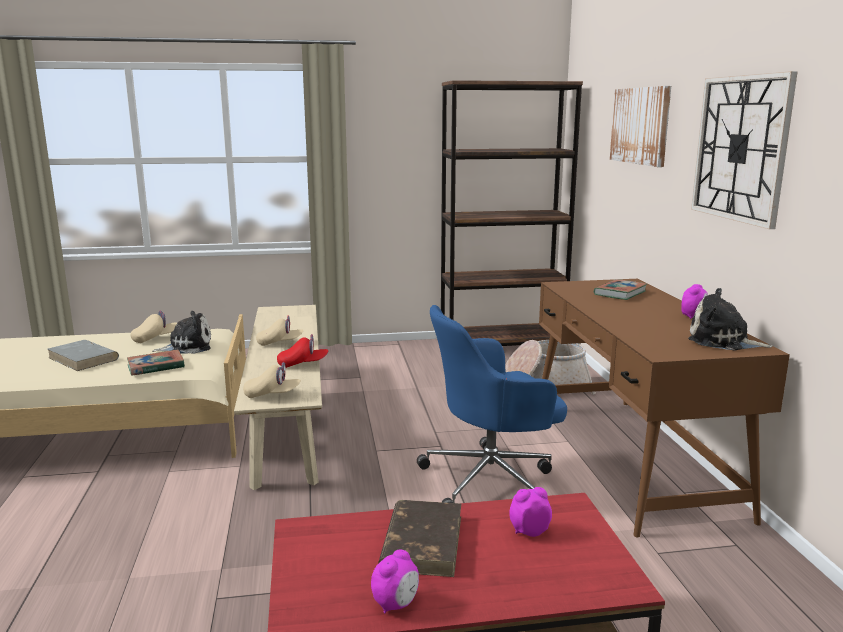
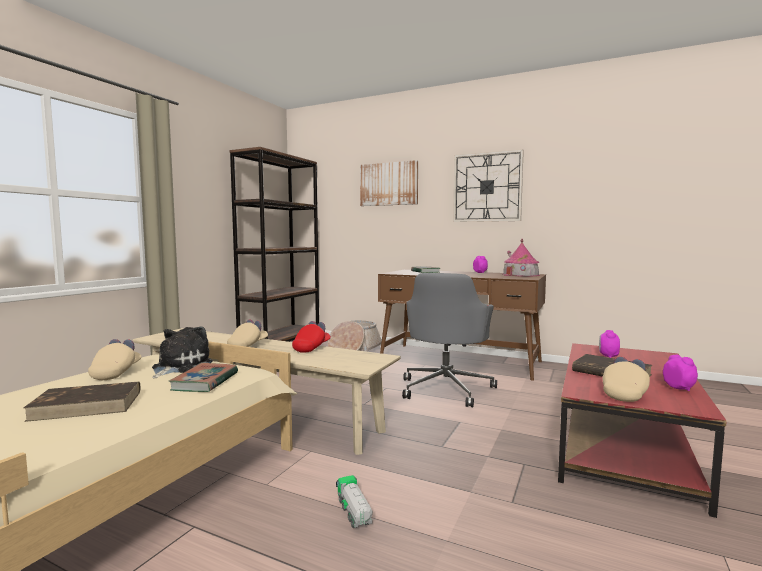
camera: 55 degrees left, 10 degrees down
grey book [48,340,119,371] -> brown book [23,382,140,422]
beige cap [243,362,301,398] -> beige cap moved to [603,357,650,402]
blue office chair [417,305,567,503] -> grey office chair [402,273,497,407]
plush toy [688,288,773,350] -> toy house [502,239,540,277]
none -> toy truck [336,475,373,528]

